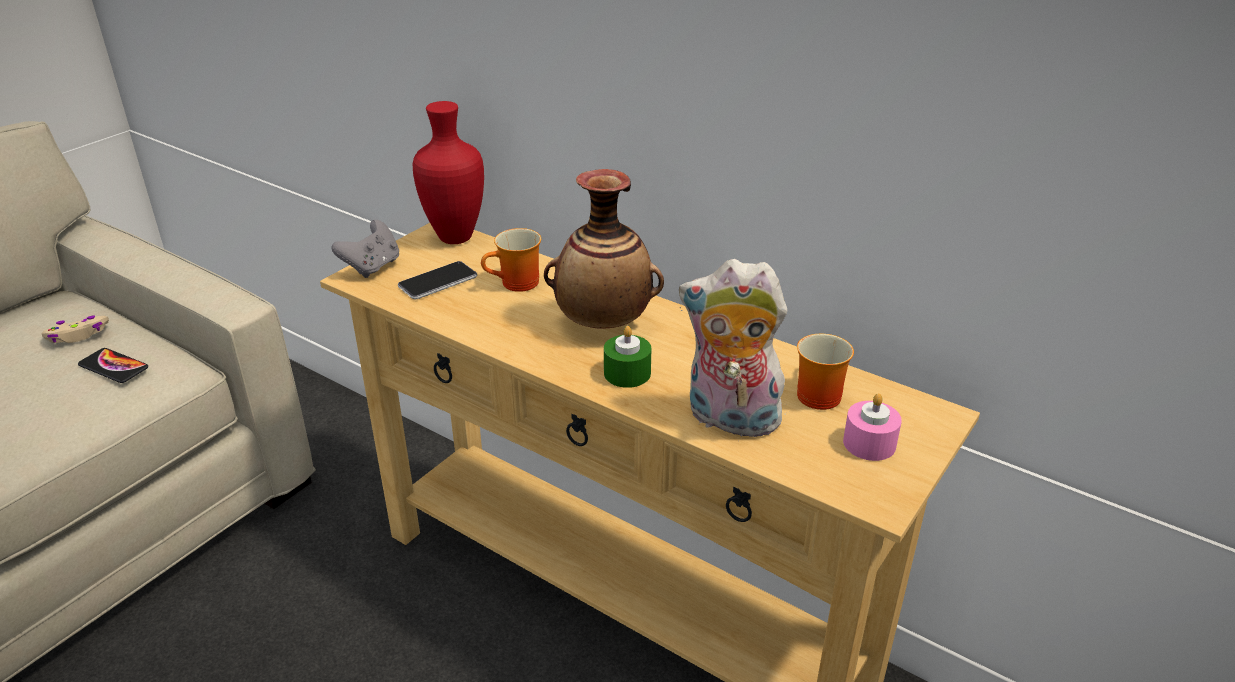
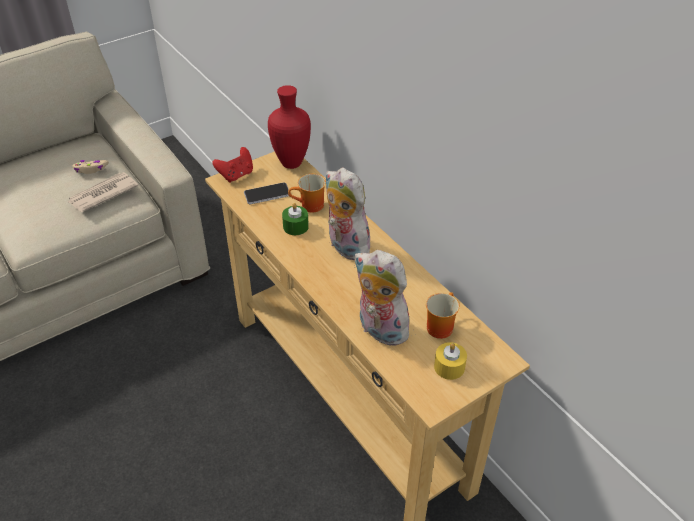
camera: 20 degrees right, 10 degrees up
phone [78,348,148,383] -> newspaper [68,172,138,212]
grey game controller [331,220,399,278] -> red game controller [212,147,253,183]
vase [544,169,664,329] -> plush toy [325,167,370,261]
green candle [604,326,651,388] -> green candle moved to [282,203,309,235]
pink candle [843,393,902,461] -> yellow candle [434,342,467,380]

